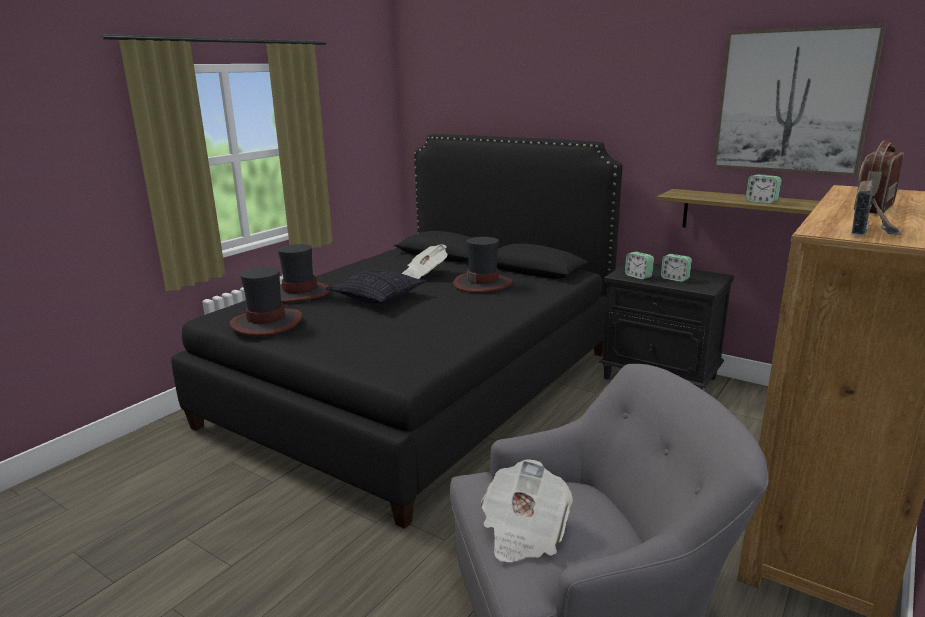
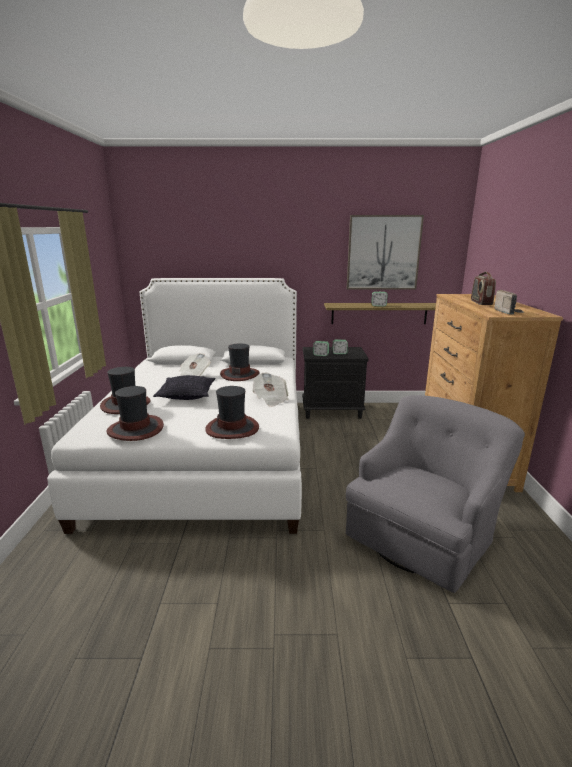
camera: 35 degrees left, 0 degrees up
black bed [171,134,622,529] -> white bed [47,278,302,534]
newspaper [481,459,573,562] -> newspaper moved to [252,373,289,407]
none -> hat [206,386,259,439]

